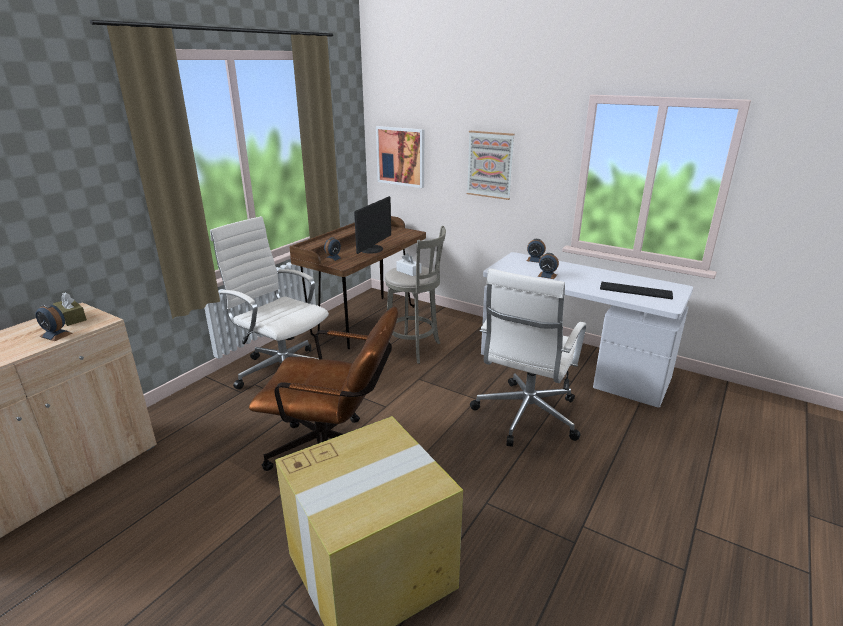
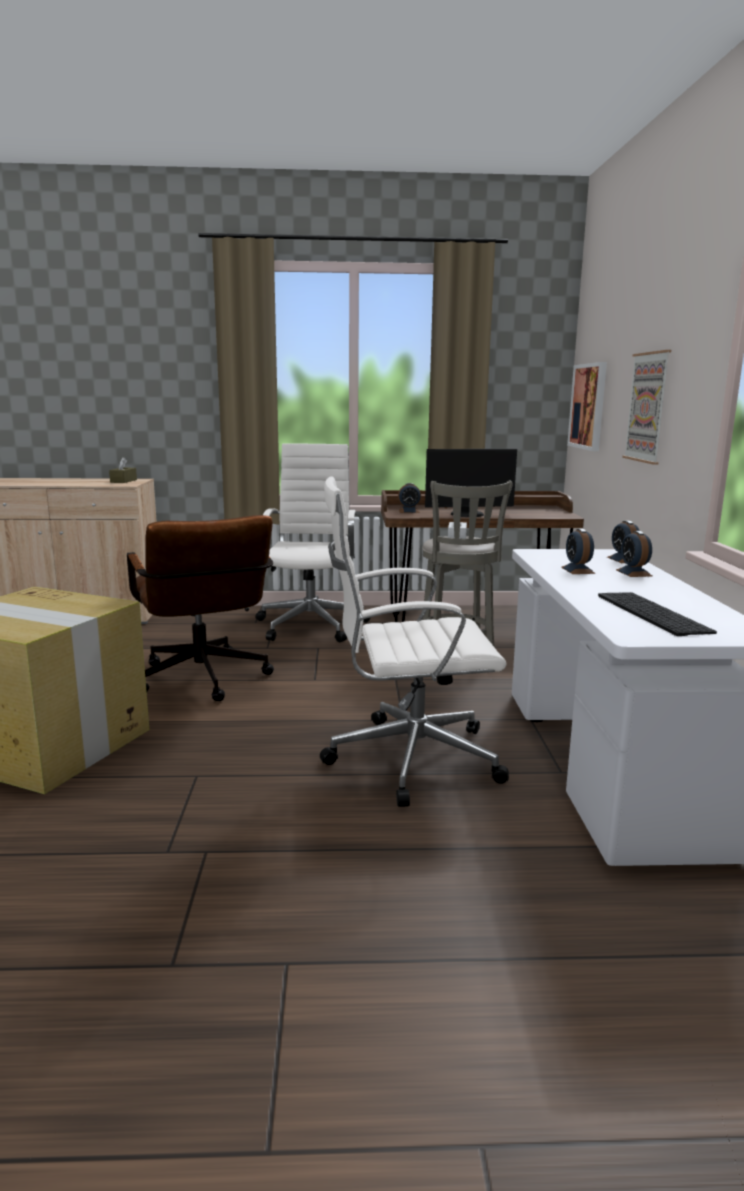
camera: 55 degrees right, 10 degrees down
alarm clock [36,304,73,341] -> alarm clock moved to [616,531,652,577]

